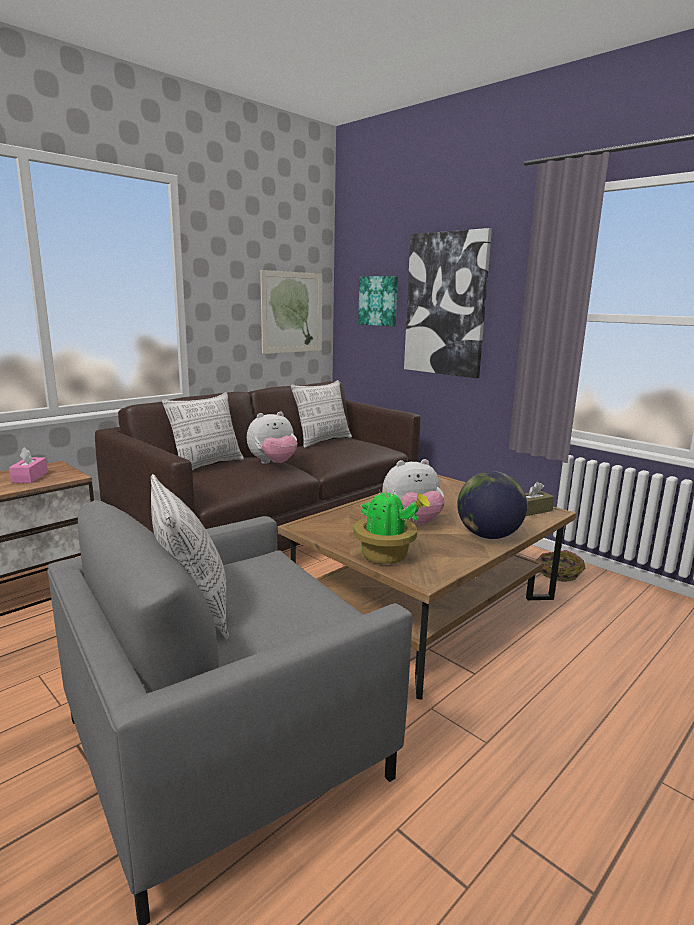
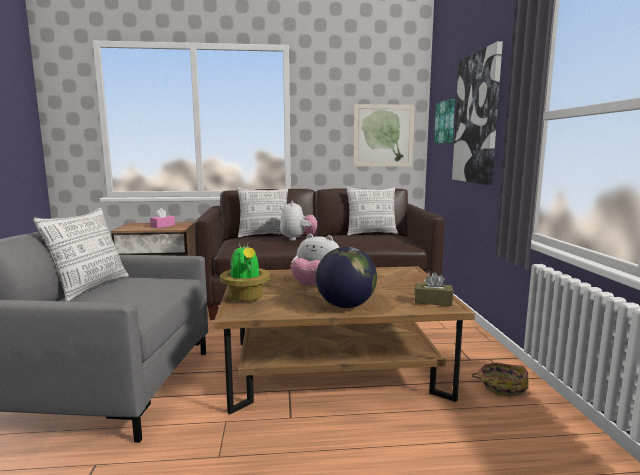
camera: 40 degrees right, 5 degrees down
plush toy [247,411,297,464] -> plush toy turned 105 degrees counterclockwise [280,201,317,241]

